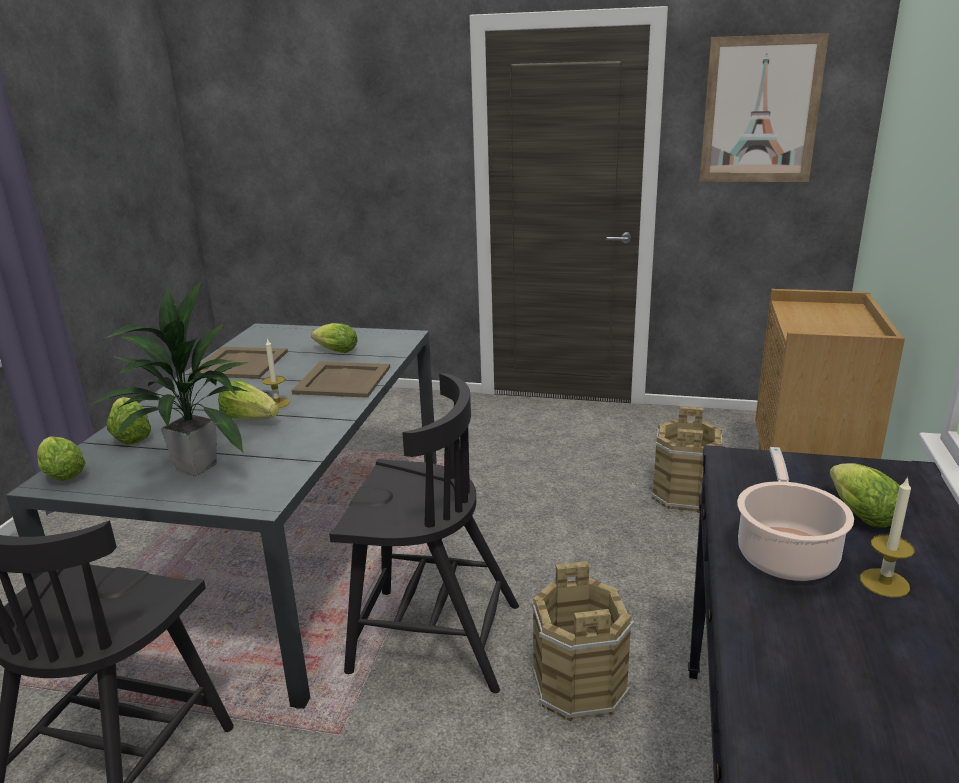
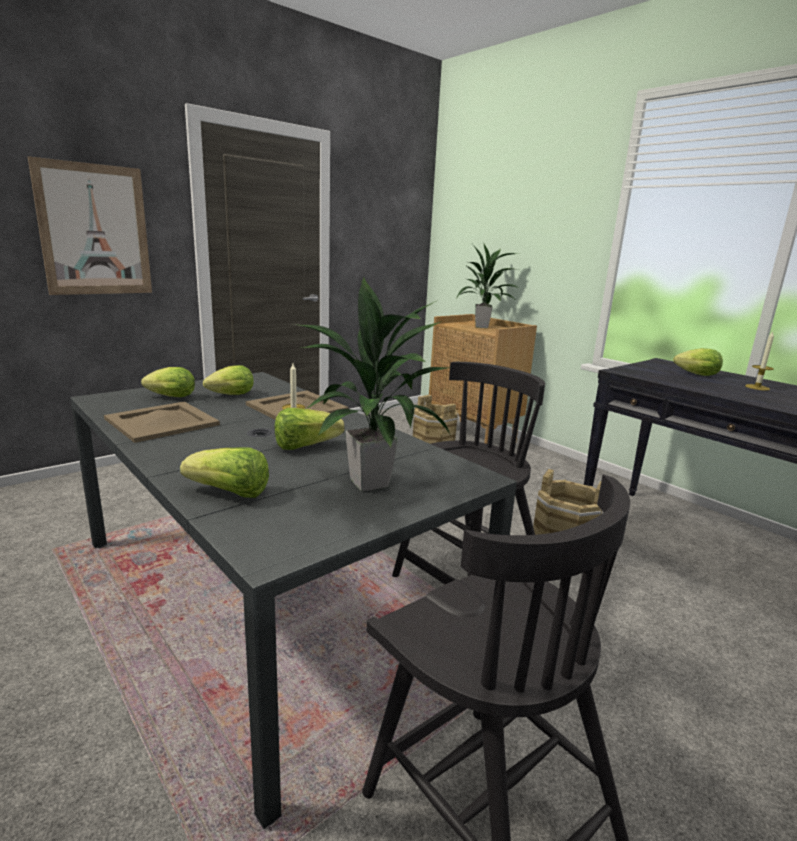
camera: 55 degrees left, 5 degrees down
lettuce [37,436,86,481] -> lettuce moved to [141,367,195,397]
picture [700,33,829,182] -> picture moved to [28,156,152,295]
cooking pot [737,447,854,581] -> none
none -> potted plant [457,244,519,328]

